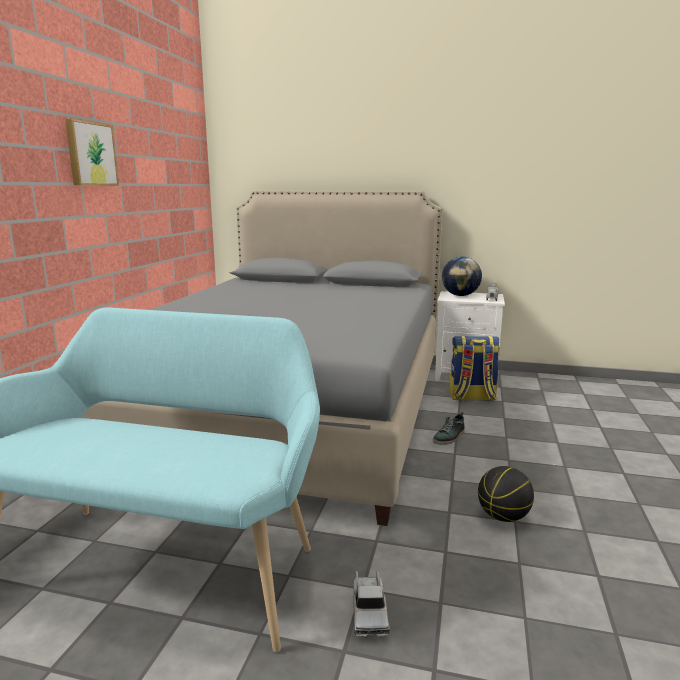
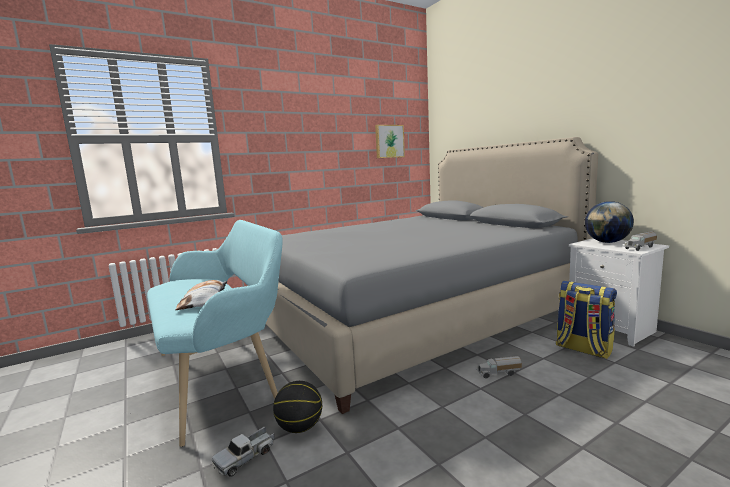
camera: 45 degrees right, 5 degrees down
picture [65,119,119,185] -> picture moved to [375,125,405,158]
shoe [433,412,465,445] -> toy truck [477,356,522,378]
basketball [478,466,534,522] -> basketball moved to [273,381,322,433]
none -> pillow [175,280,227,310]

